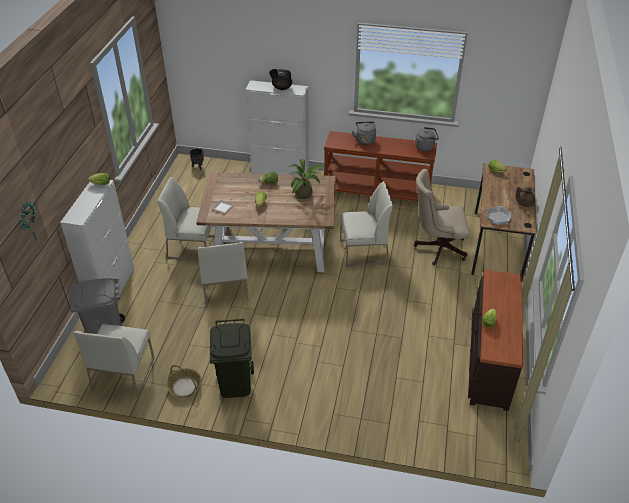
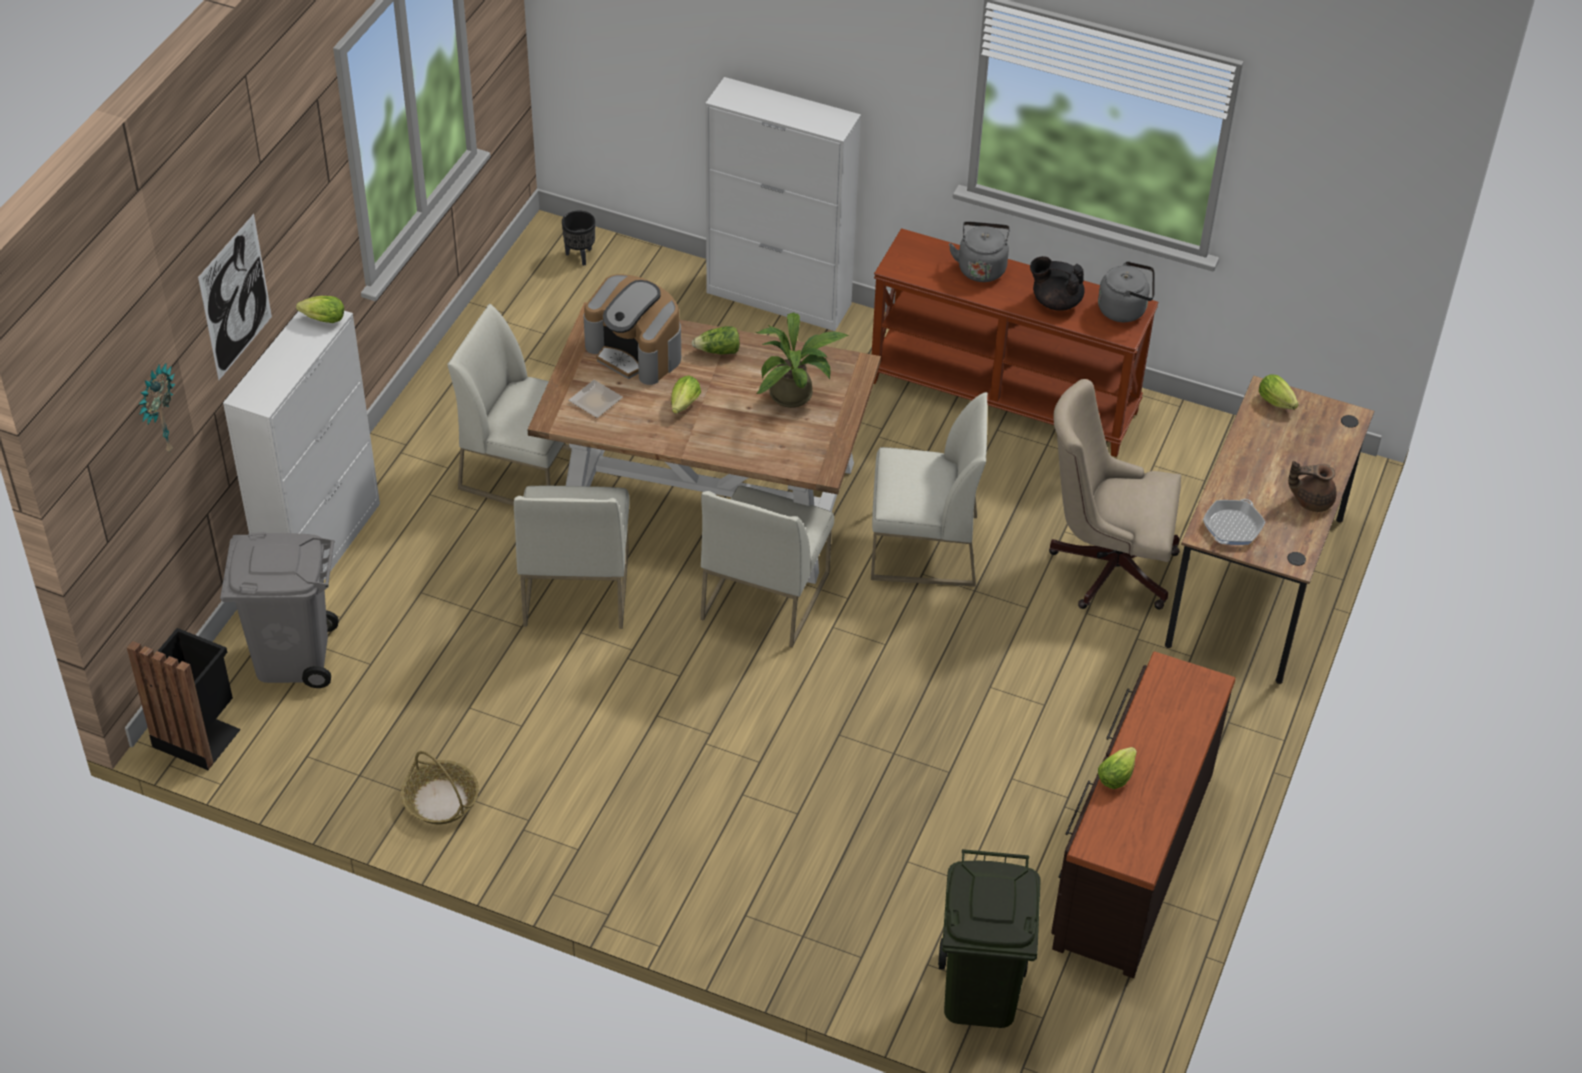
camera: 10 degrees right, 5 degrees up
white chair [73,324,154,398] -> white chair moved to [700,486,834,647]
green trash can [210,319,254,398] -> green trash can moved to [938,849,1041,1028]
black teapot [269,69,292,90] -> black teapot moved to [1030,256,1085,311]
none -> black trash can [127,628,241,770]
none -> picture [198,214,272,380]
none -> coffee machine [584,274,681,385]

